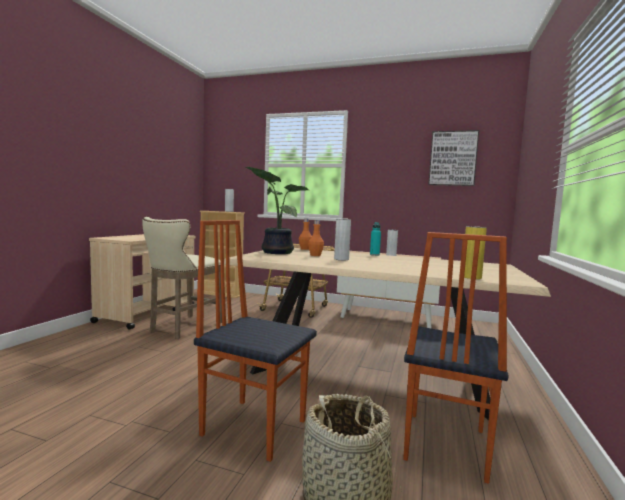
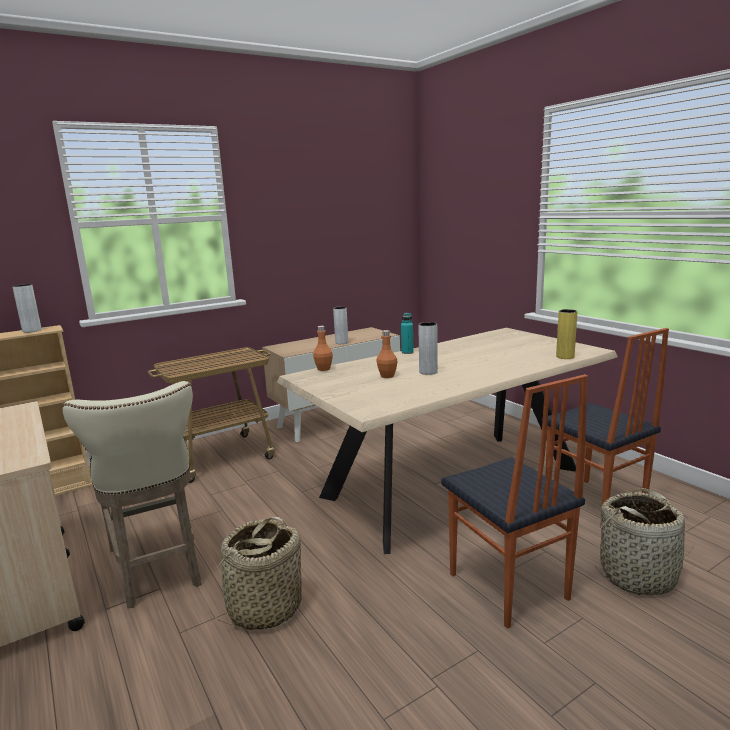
camera: 50 degrees left, 10 degrees up
chair [194,220,317,462] -> chair turned 90 degrees counterclockwise [441,374,588,629]
potted plant [246,167,309,254] -> none
picture [428,130,479,186] -> none
none -> basket [209,517,303,630]

